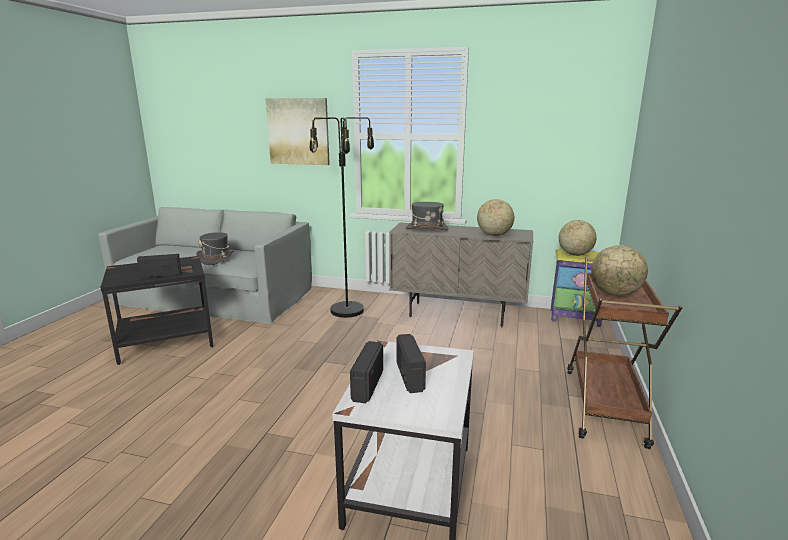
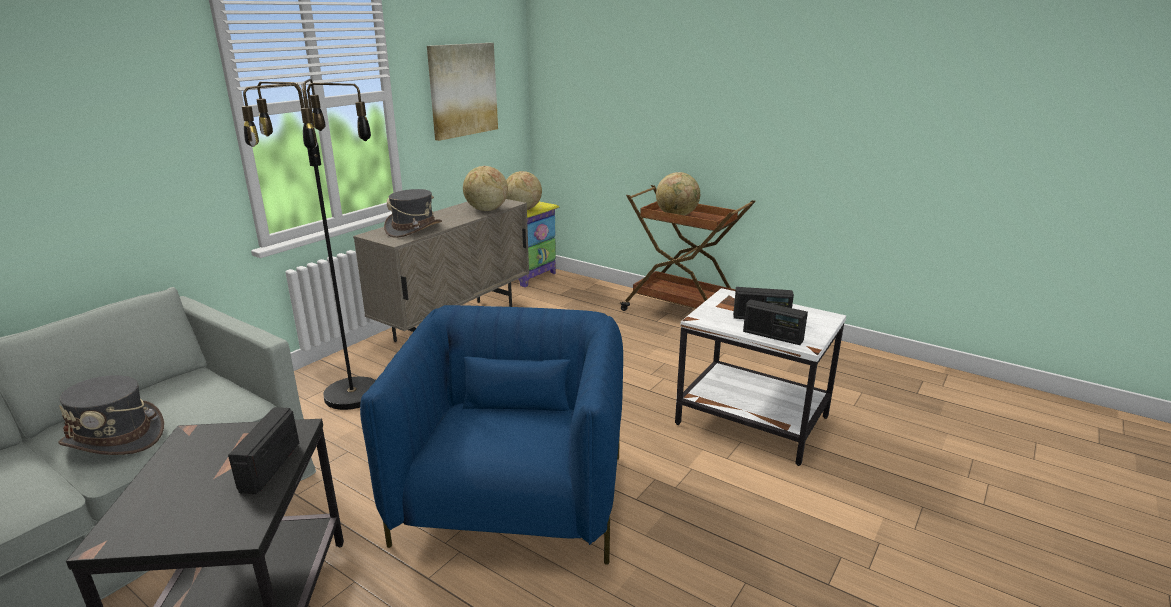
camera: 70 degrees left, 5 degrees up
picture [265,98,330,165] -> picture moved to [427,43,498,141]
none -> blue armchair [360,305,623,565]

